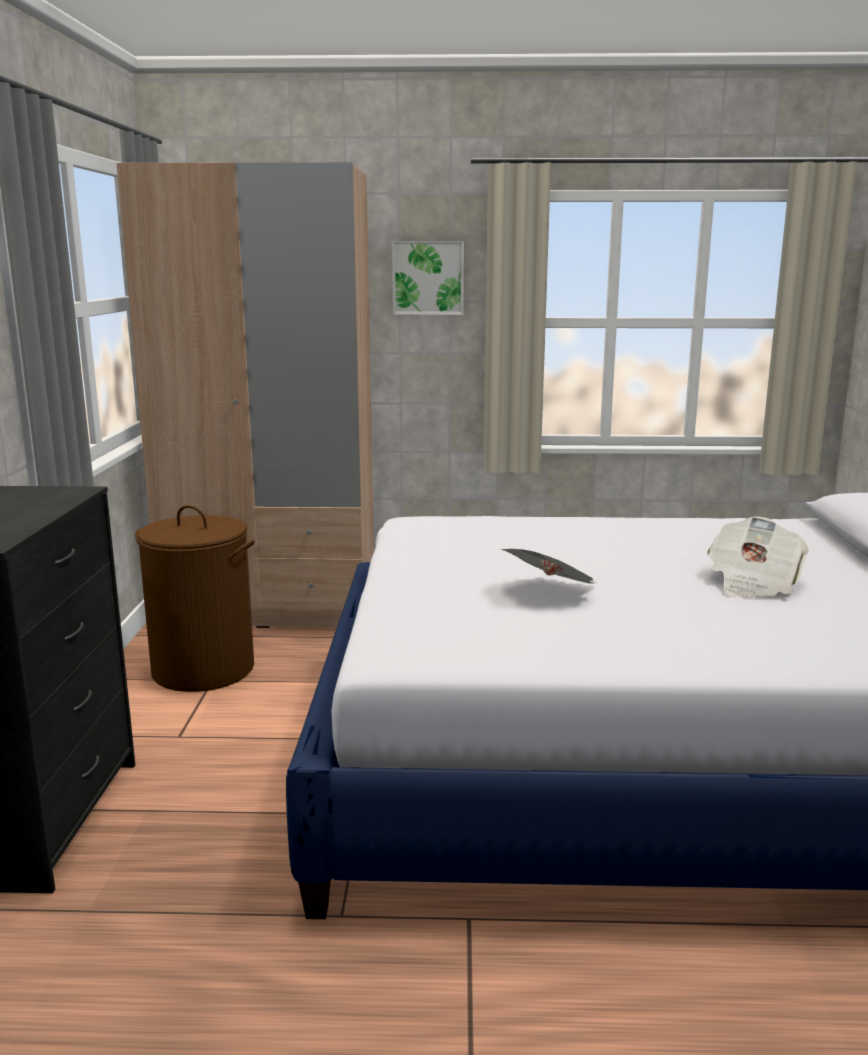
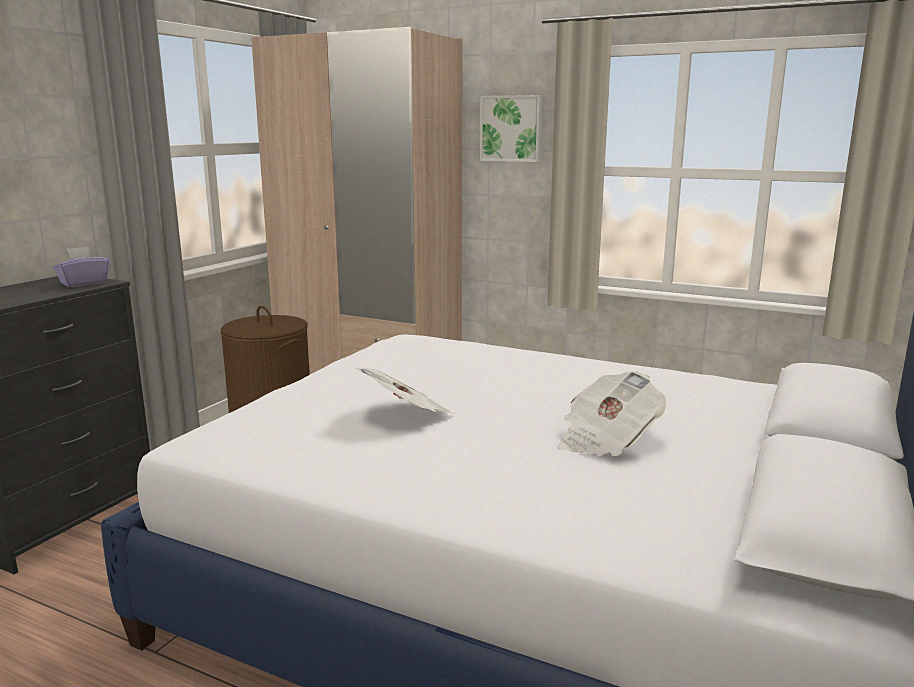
camera: 25 degrees right, 0 degrees up
none -> purple tissue box [53,246,109,287]

